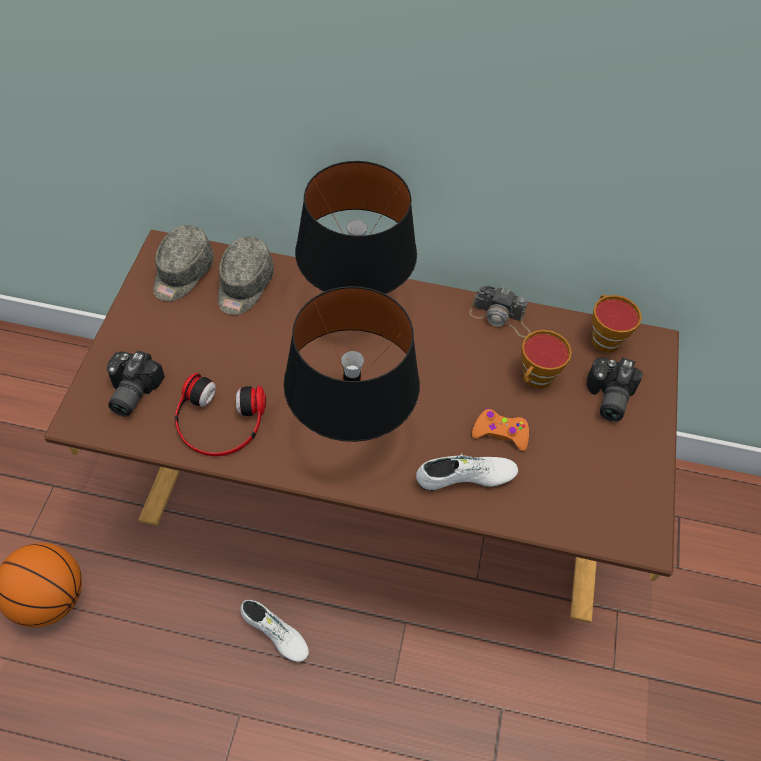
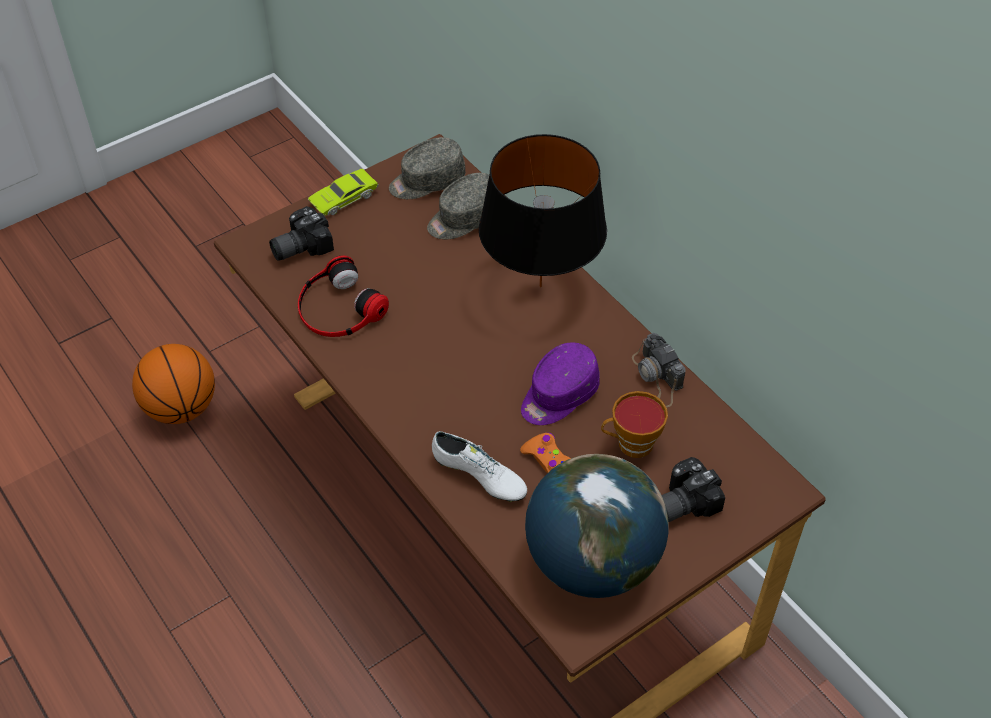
camera: 45 degrees right, 5 degrees down
white shoe [241,600,309,662] -> none
black table lamp [284,286,420,442] -> none
cup [591,295,642,353] -> none
none -> green toy car [308,169,379,216]
none -> purple cap [521,342,600,425]
none -> globe [525,454,669,598]

